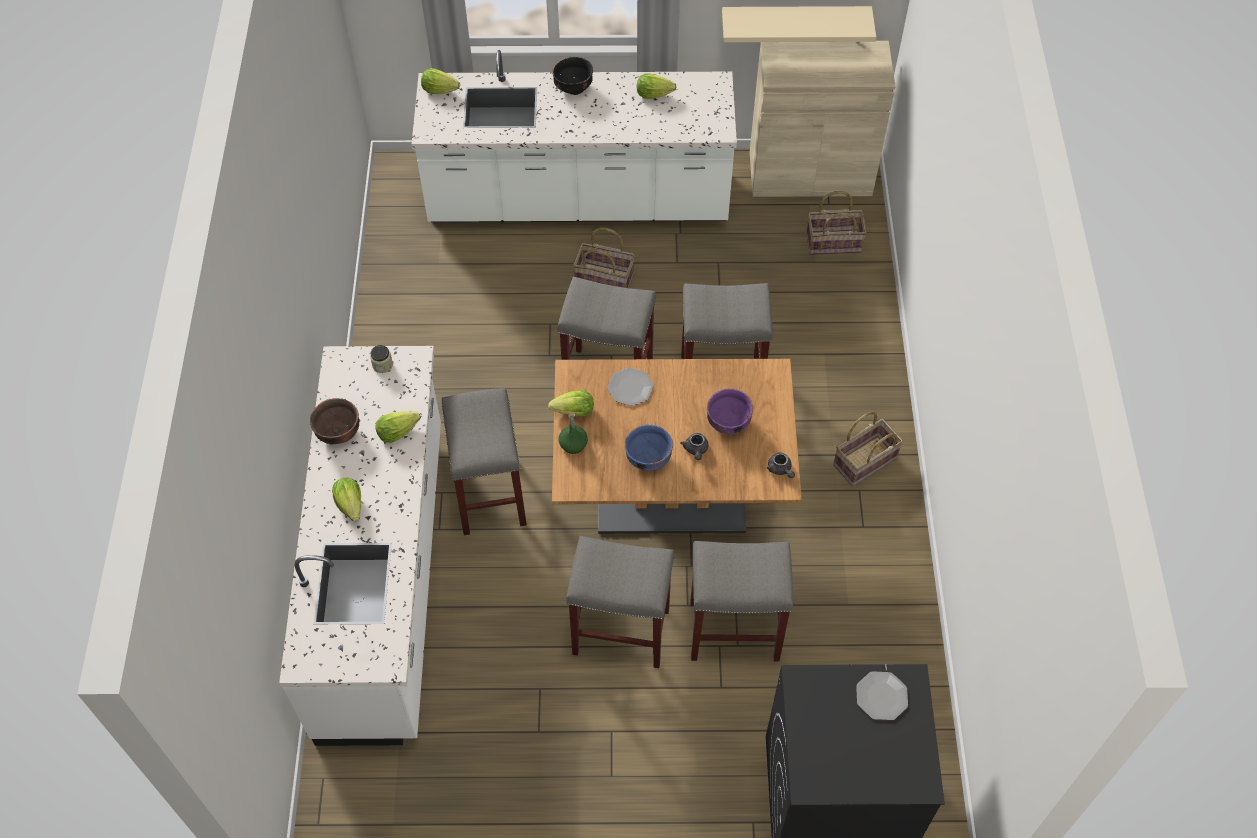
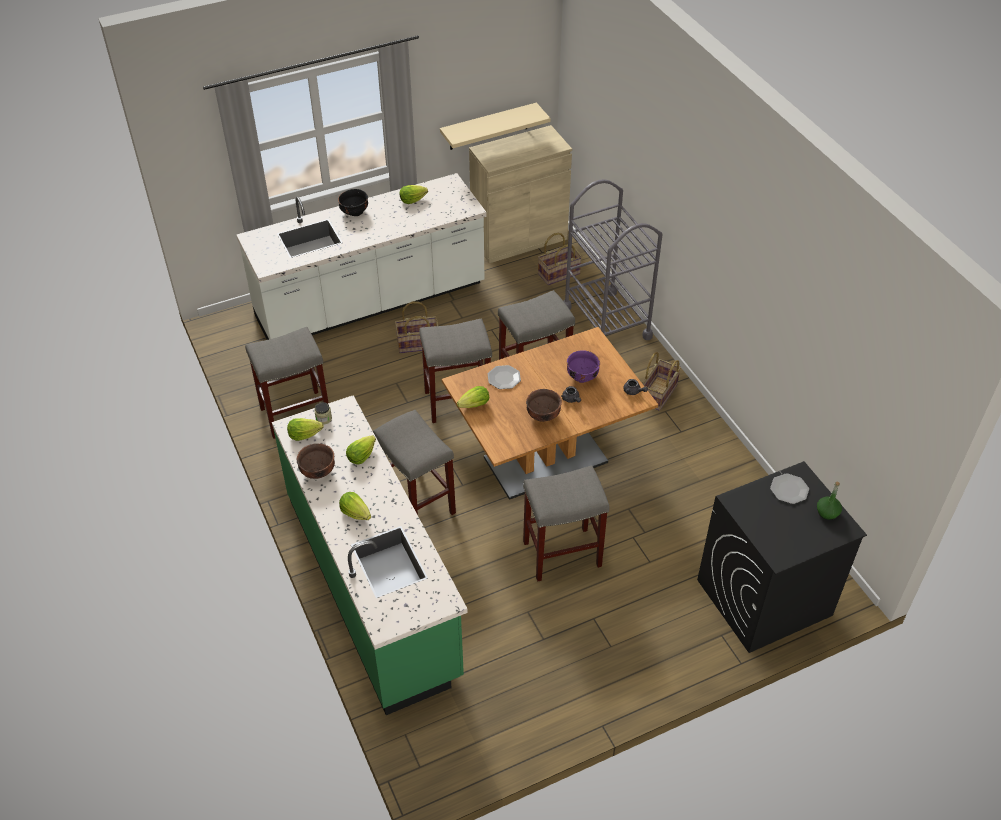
camera: 25 degrees left, 10 degrees down
white counter [279,346,441,746] -> green counter [272,395,468,715]
lettuce [421,68,460,94] -> lettuce moved to [287,418,324,441]
green bottle [558,412,588,454] -> green bottle moved to [817,482,842,520]
blue bowl [625,424,673,471] -> brown bowl [526,389,562,422]
grey stool [691,541,793,662] -> grey stool moved to [245,327,328,439]
none -> grey cart [563,179,662,340]

